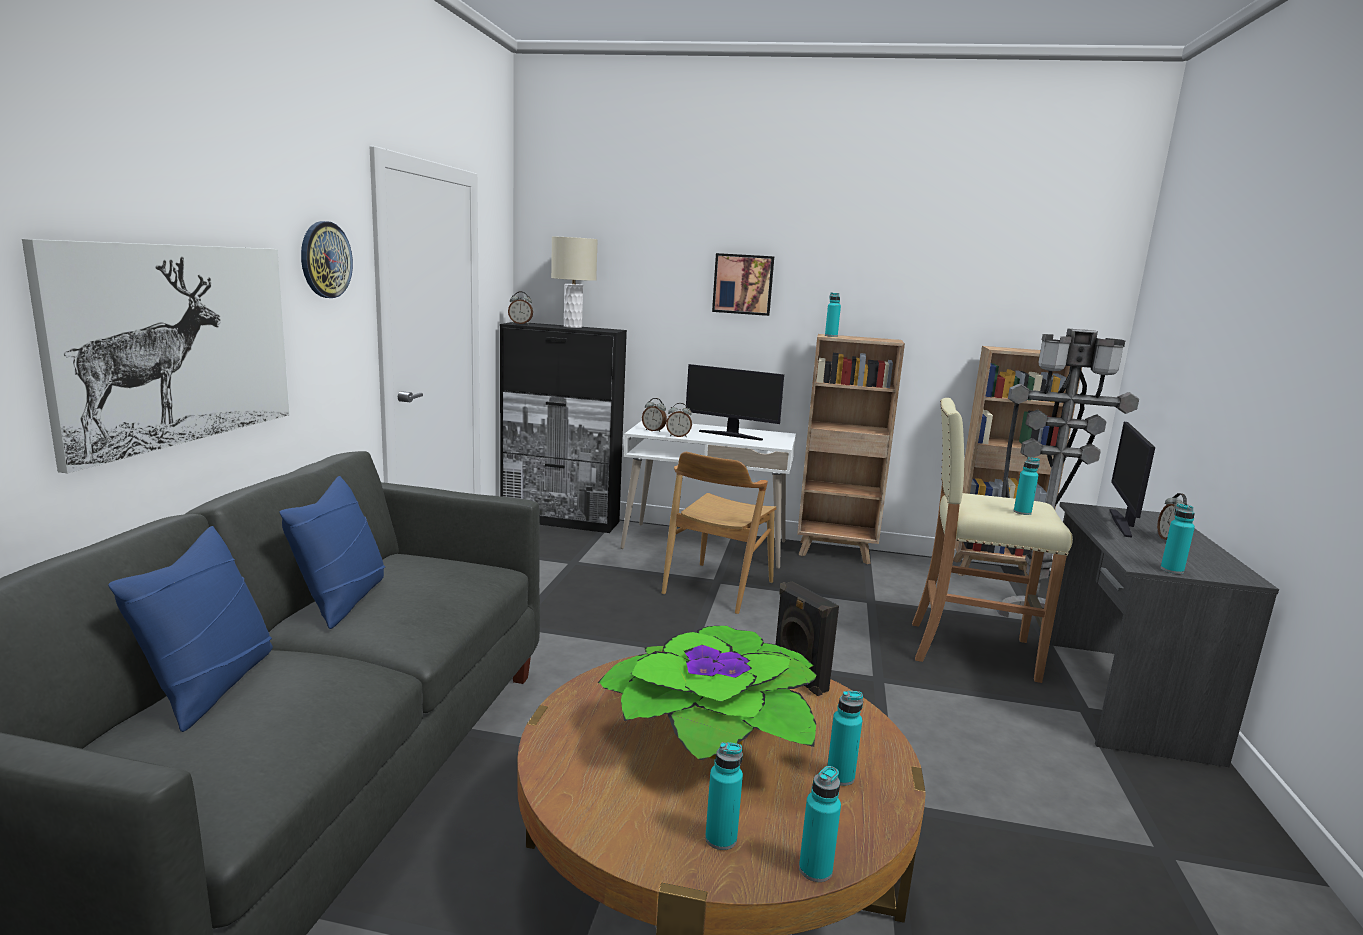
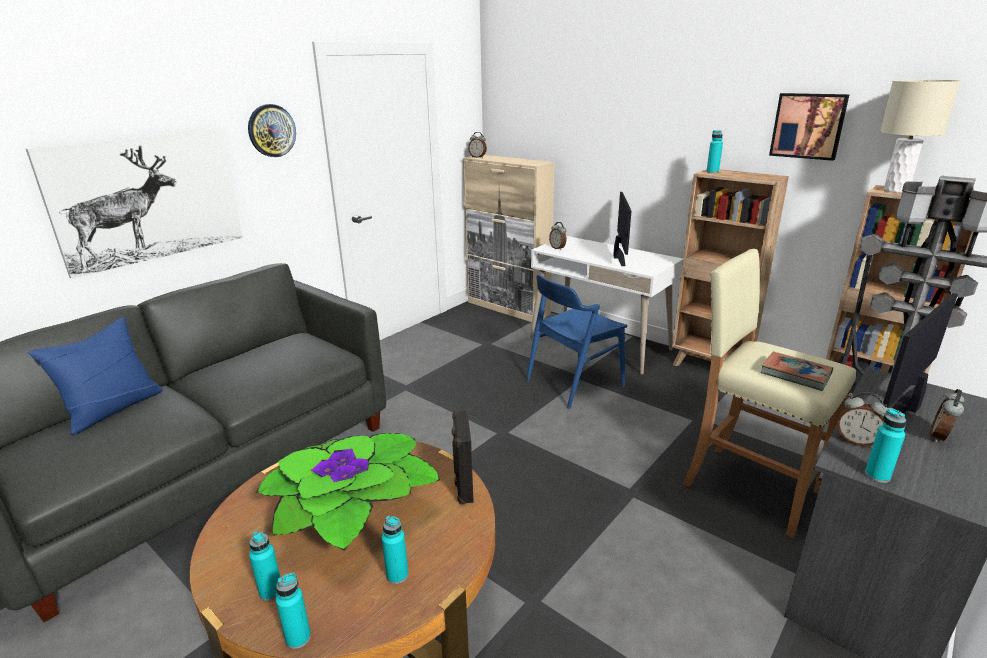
camera: 30 degrees right, 10 degrees up
blue pillow [279,476,385,629] -> none
black cabinet [500,322,627,533] -> beige cabinet [463,155,555,322]
beige table lamp [551,236,598,328] -> beige table lamp moved to [880,80,961,193]
brown chair [662,452,776,614] -> blue chair [526,274,627,409]
alarm clock [666,403,692,438] -> alarm clock moved to [837,392,888,448]
monitor [686,364,784,441] -> monitor turned 135 degrees counterclockwise [613,192,632,266]
picture [712,253,774,316] -> picture moved to [769,93,850,161]
turquoise bottle [1014,457,1040,515] -> book [761,351,833,391]

